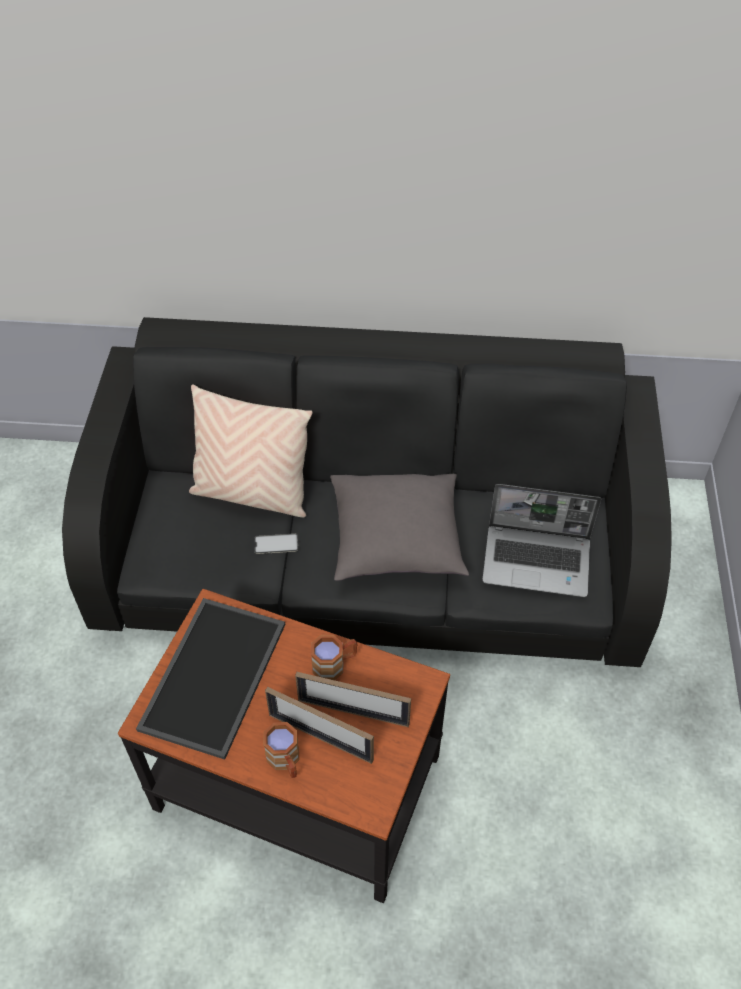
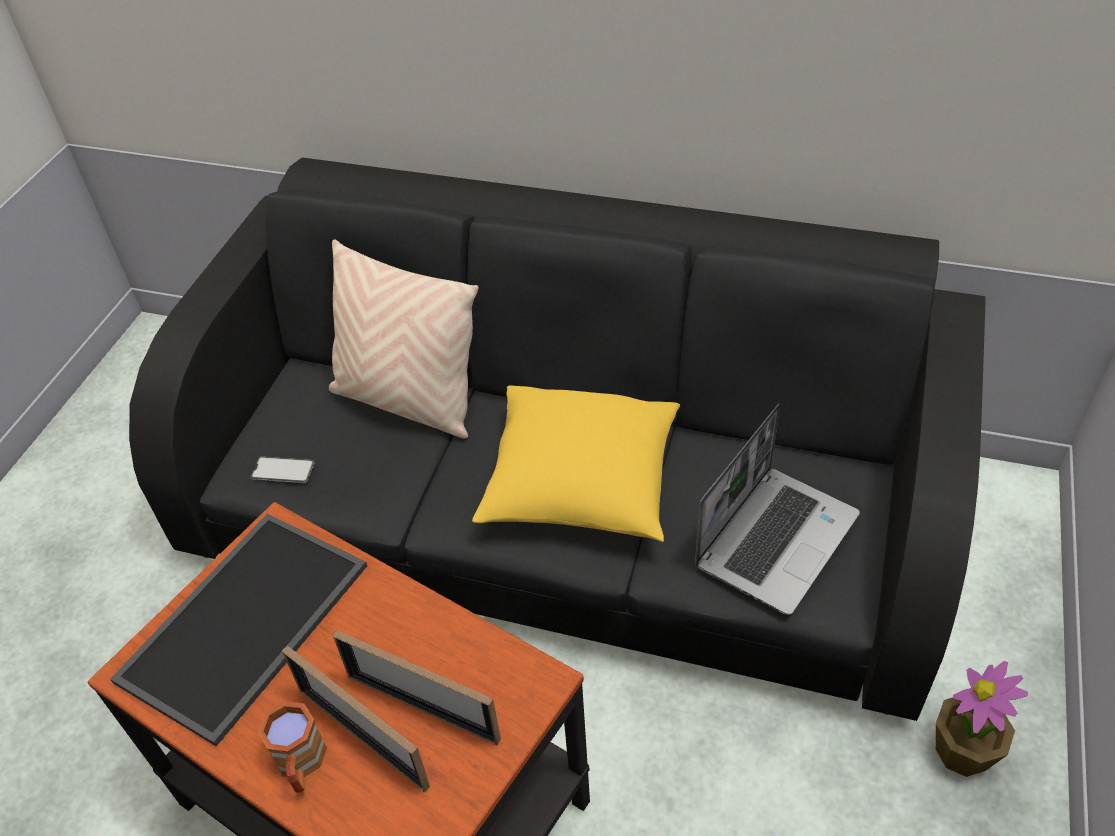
camera: 15 degrees right, 5 degrees down
phone [254,533,298,554] -> phone moved to [250,456,314,483]
brown mug [311,635,357,680] -> none
grey pillow [330,474,469,581] -> yellow pillow [472,385,680,542]
laptop [482,484,601,597] -> laptop turned 75 degrees counterclockwise [695,404,860,615]
none -> potted plant [936,661,1028,777]

